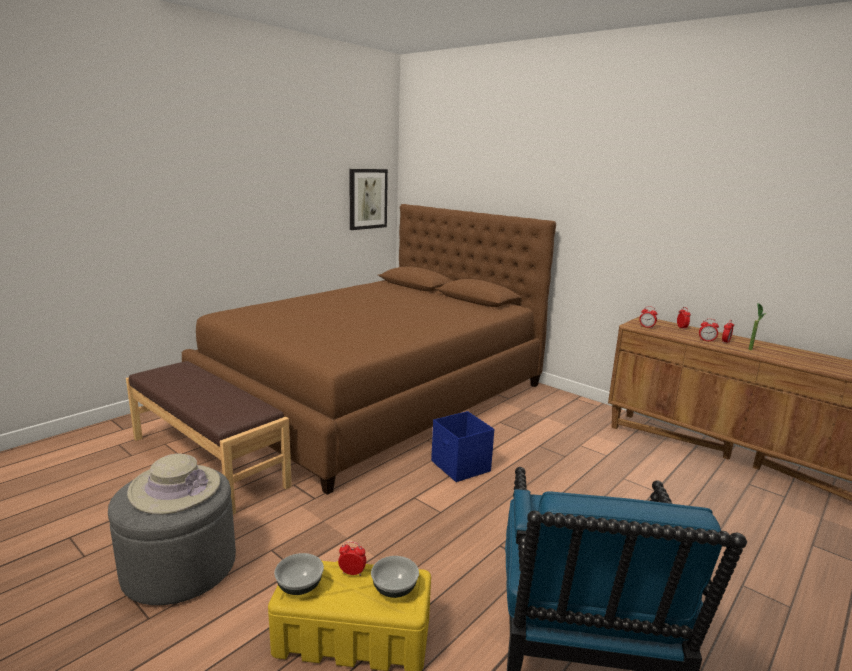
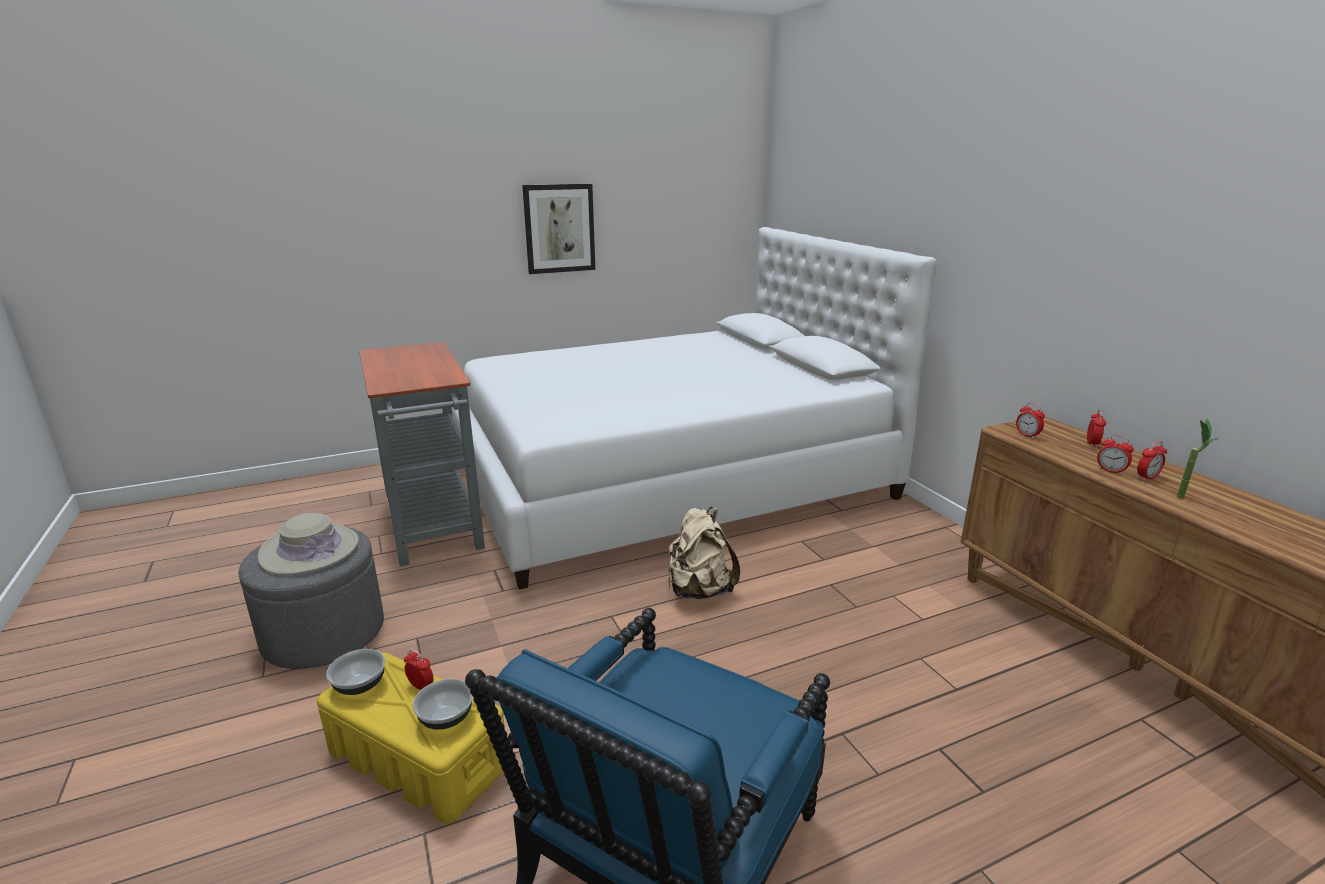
camera: 25 degrees right, 5 degrees up
brown bench [126,361,292,514] -> grey cart [359,342,485,566]
brown bed [182,204,556,495] -> white bed [451,227,937,590]
picture [349,169,388,230] -> picture moved to [522,184,595,274]
blue storage box [431,411,494,482] -> beige backpack [668,507,740,599]

